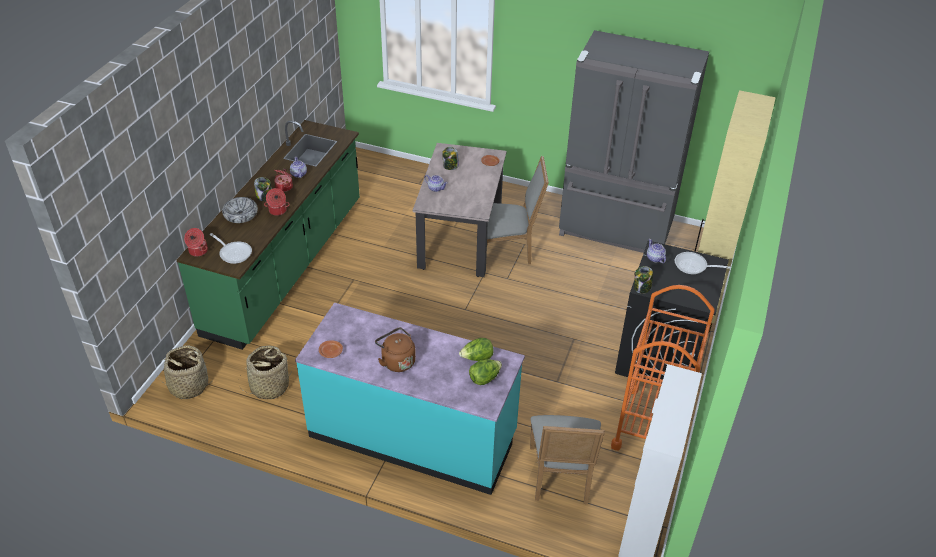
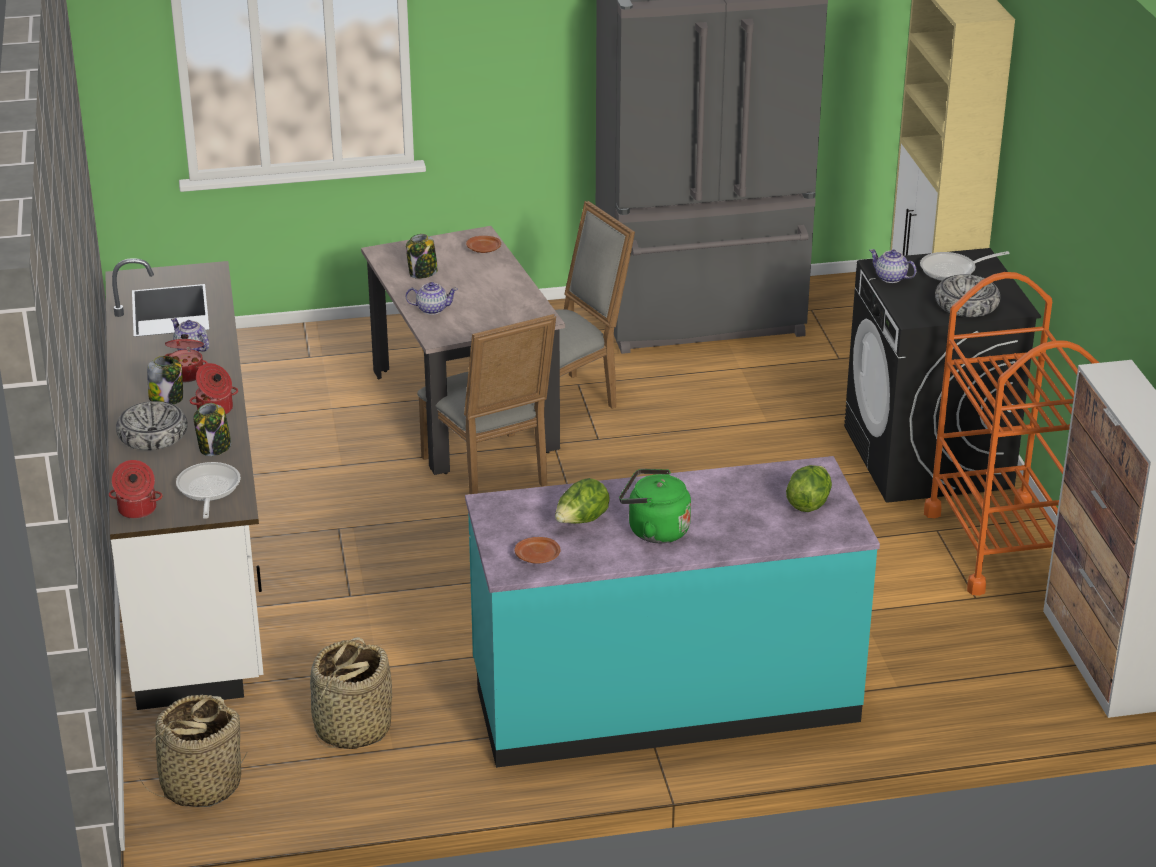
camera: 30 degrees left, 10 degrees down
green counter [177,120,360,350] -> white counter [105,258,264,710]
frying pan [210,233,252,264] -> frying pan turned 105 degrees counterclockwise [176,462,241,519]
brown kettle [375,327,416,372] -> green kettle [619,469,691,543]
lettuce [459,338,494,361] -> lettuce moved to [555,478,610,524]
grey chair [530,415,605,504] -> grey chair moved to [417,314,556,494]
jar [634,266,653,294] -> jar moved to [193,403,231,456]
none -> bowl [935,274,1000,317]

